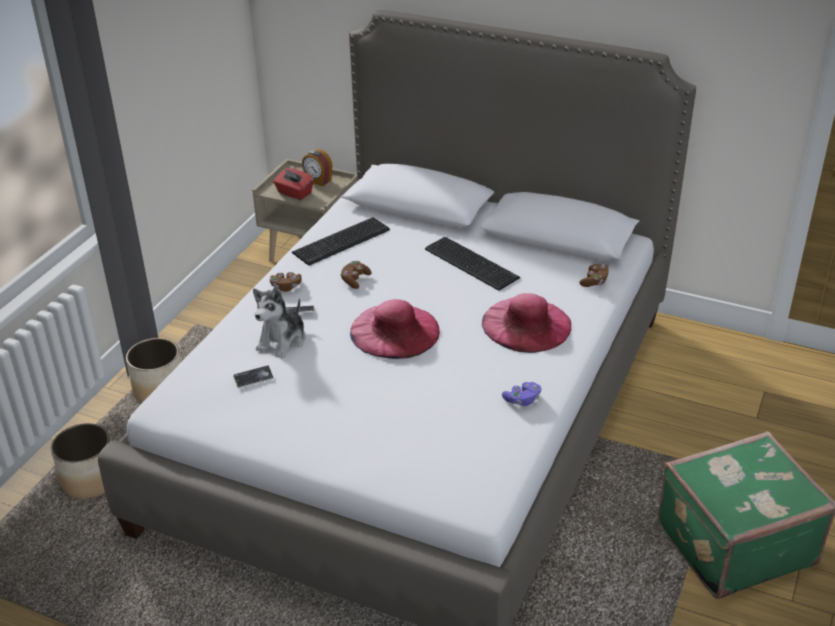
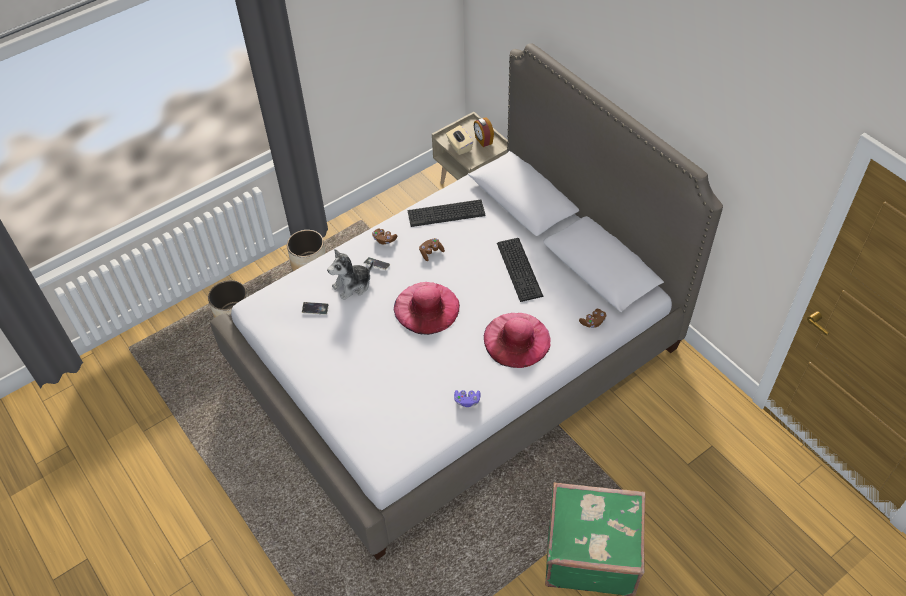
camera: 30 degrees right, 15 degrees up
red tissue box [273,168,314,200] -> beige tissue box [446,125,473,155]

